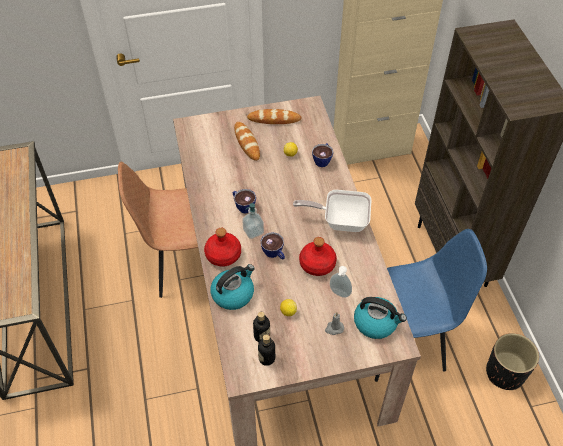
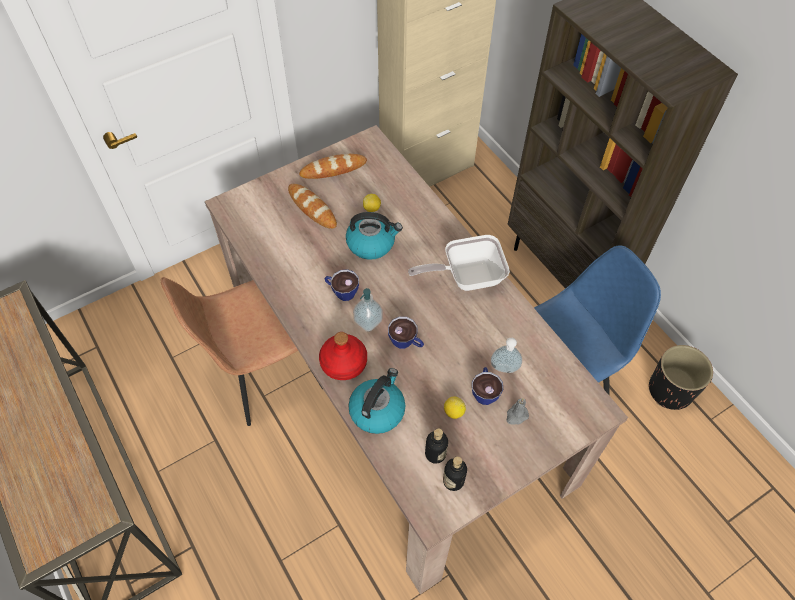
camera: 20 degrees left, 5 degrees up
red bottle [299,237,337,276] -> none
cup [312,143,333,167] -> cup moved to [472,367,503,405]
kettle [354,297,407,339] -> kettle moved to [346,212,403,260]

